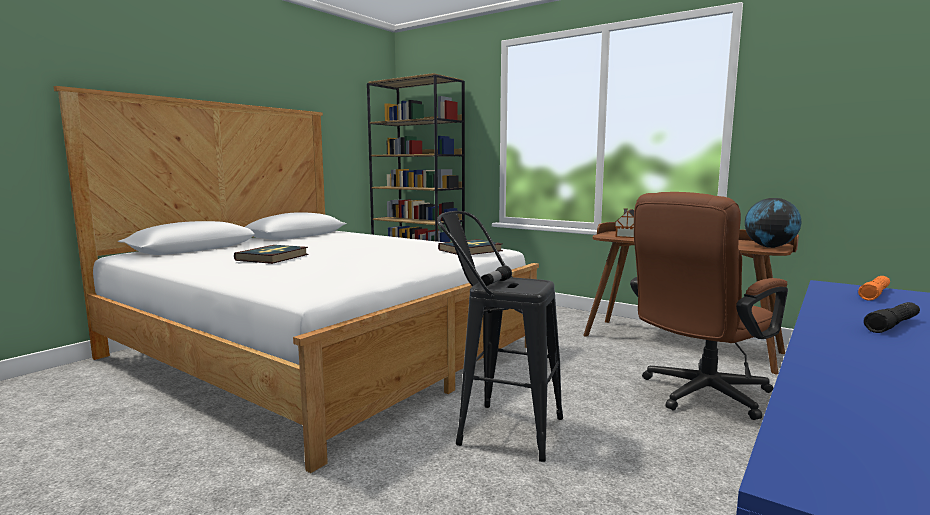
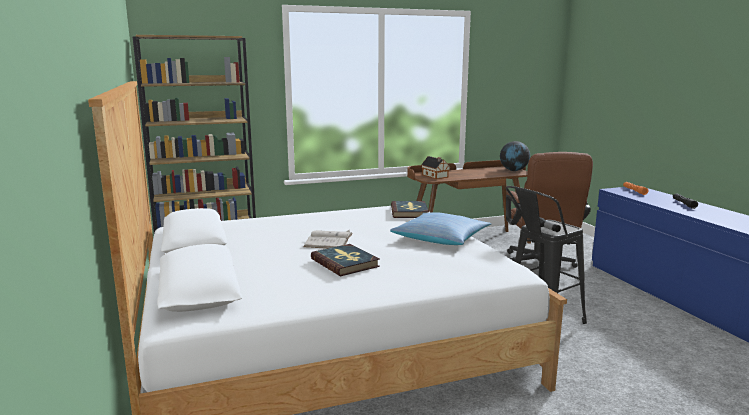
camera: 55 degrees left, 5 degrees up
none -> white book [303,230,353,249]
none -> pillow [390,213,492,245]

